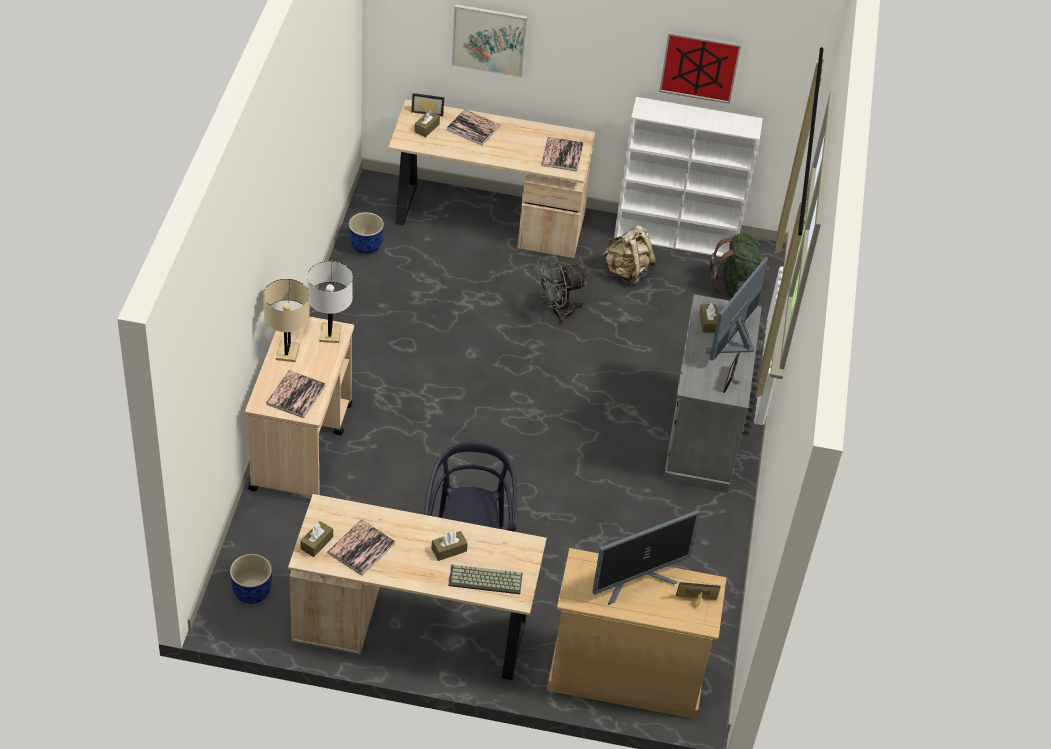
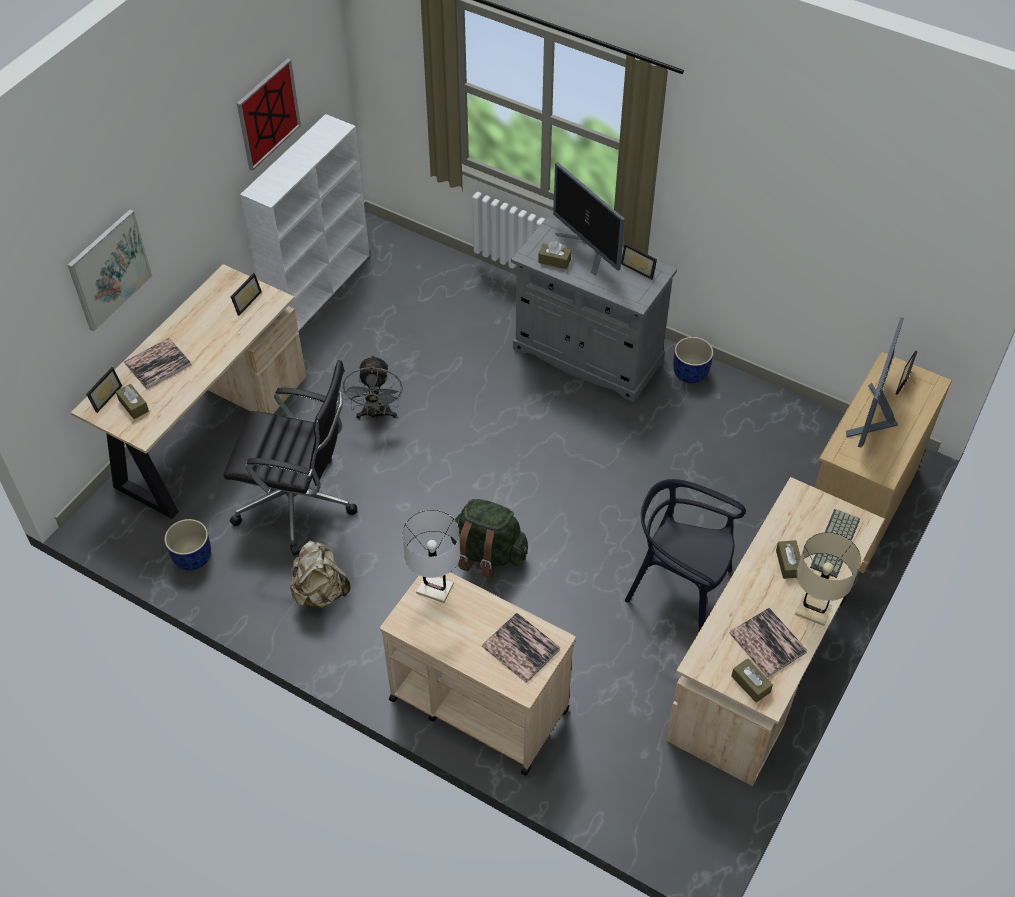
camera: 65 degrees left, 5 degrees up
blue planter [230,554,272,604] -> blue planter moved to [673,337,713,384]
beige table lamp [263,279,310,362] -> beige table lamp moved to [795,532,861,626]
book [541,137,584,172] -> picture frame [231,273,262,316]
monitor [592,510,700,605] -> monitor turned 150 degrees counterclockwise [846,317,904,448]
beige backpack [602,225,656,285] -> beige backpack moved to [290,541,351,608]
green backpack [710,233,769,297] -> green backpack moved to [451,499,528,578]
none -> black office chair [223,360,357,556]

